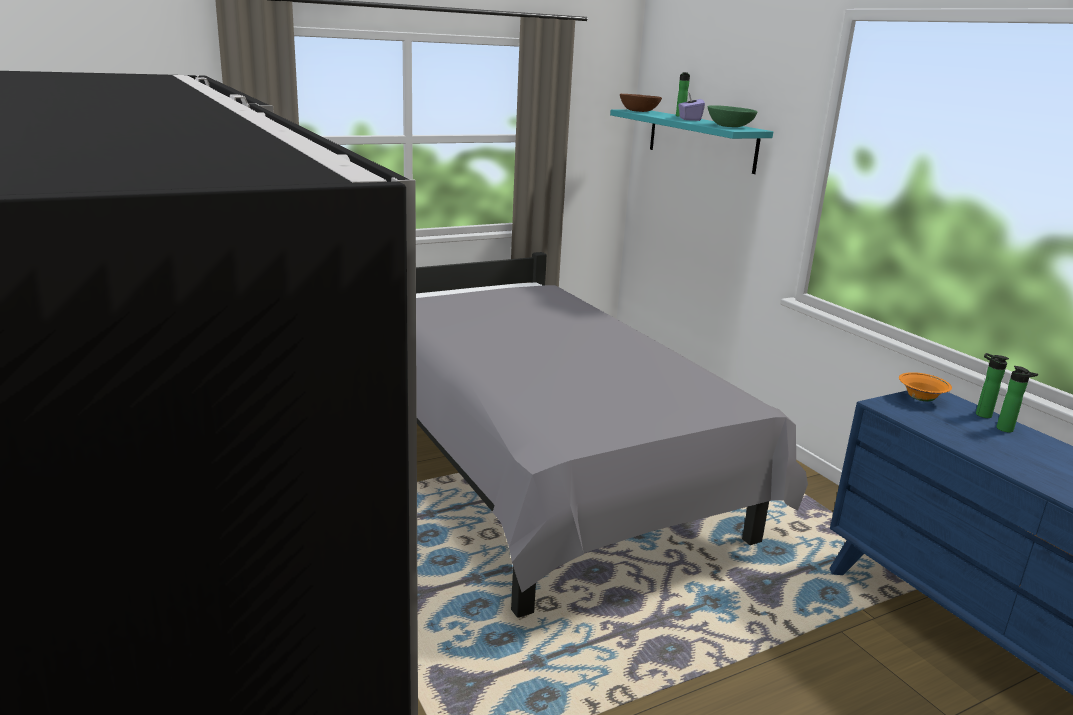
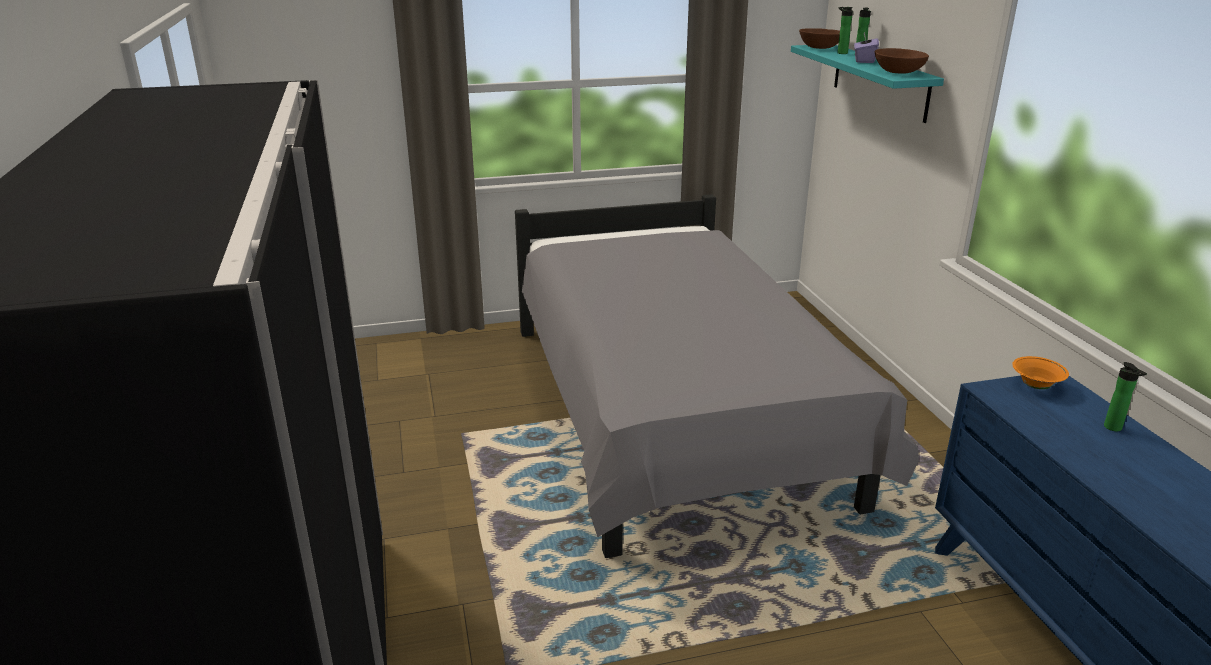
camera: 15 degrees right, 5 degrees up
green bowl [708,105,757,127] -> brown bowl [875,48,929,74]
bottle [976,353,1009,418] -> bottle moved to [837,7,853,54]

